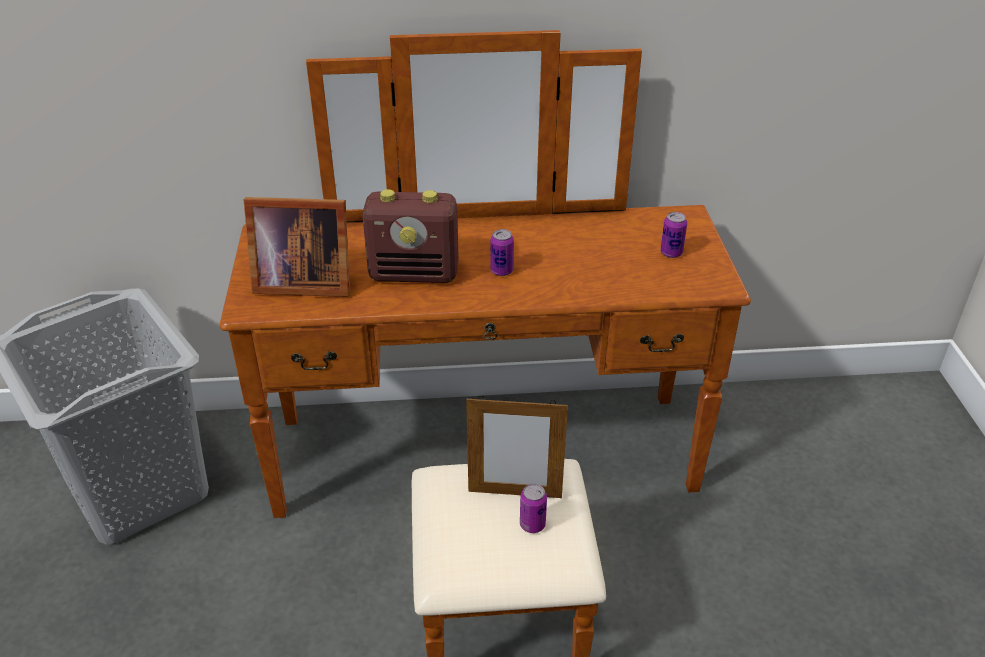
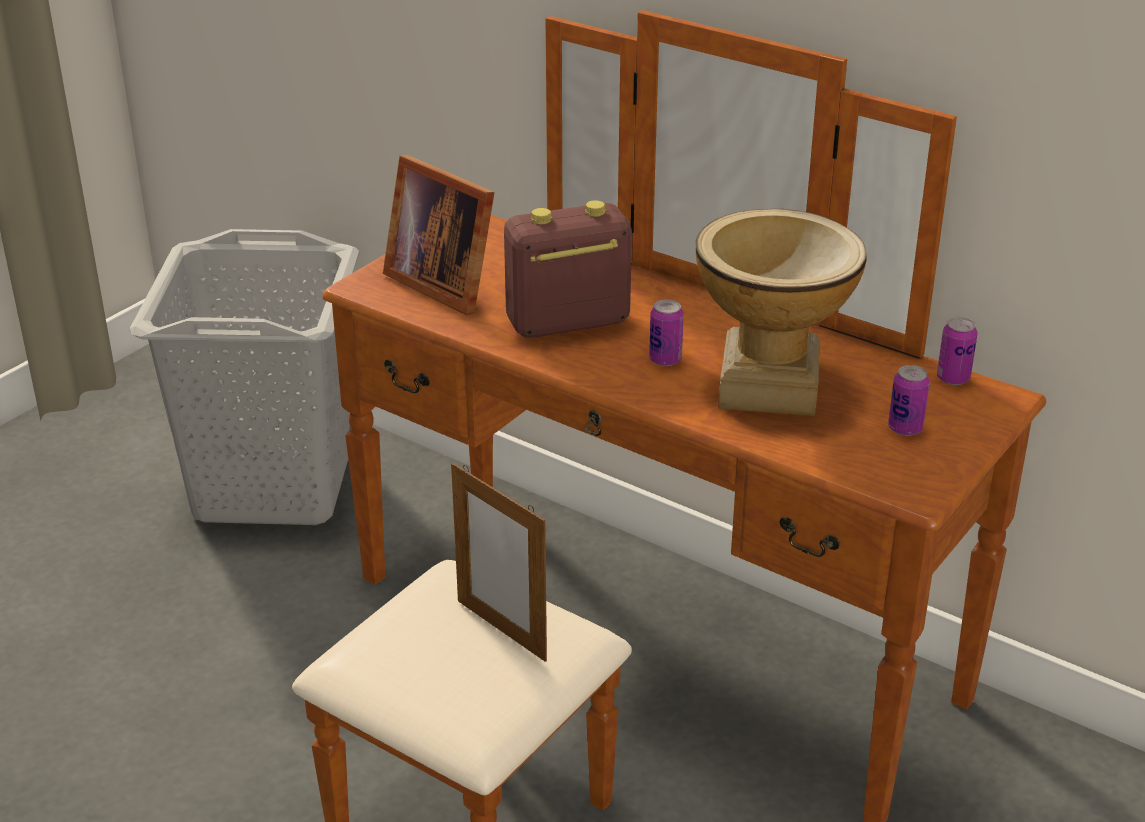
camera: 40 degrees right, 5 degrees down
radio [362,189,459,283] -> radio turned 120 degrees clockwise [504,200,632,338]
can [520,484,547,533] -> can moved to [937,317,977,385]
none -> vase [696,209,867,416]

